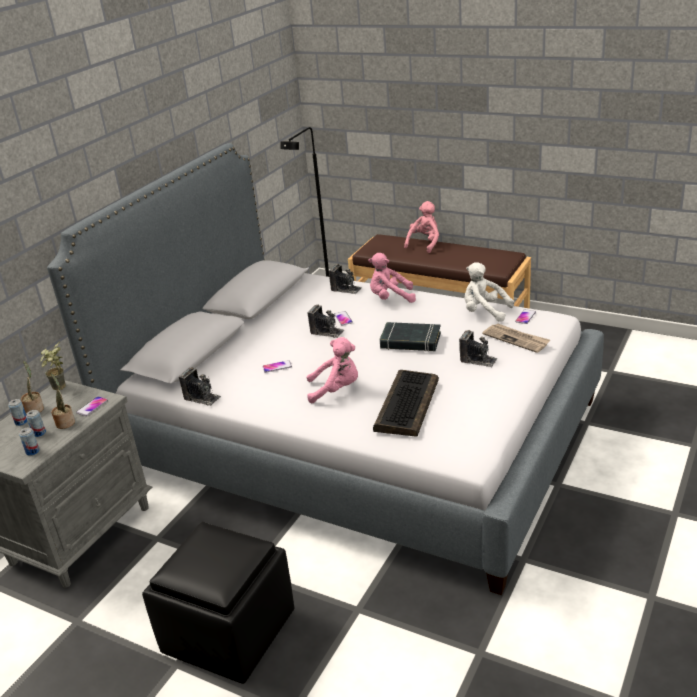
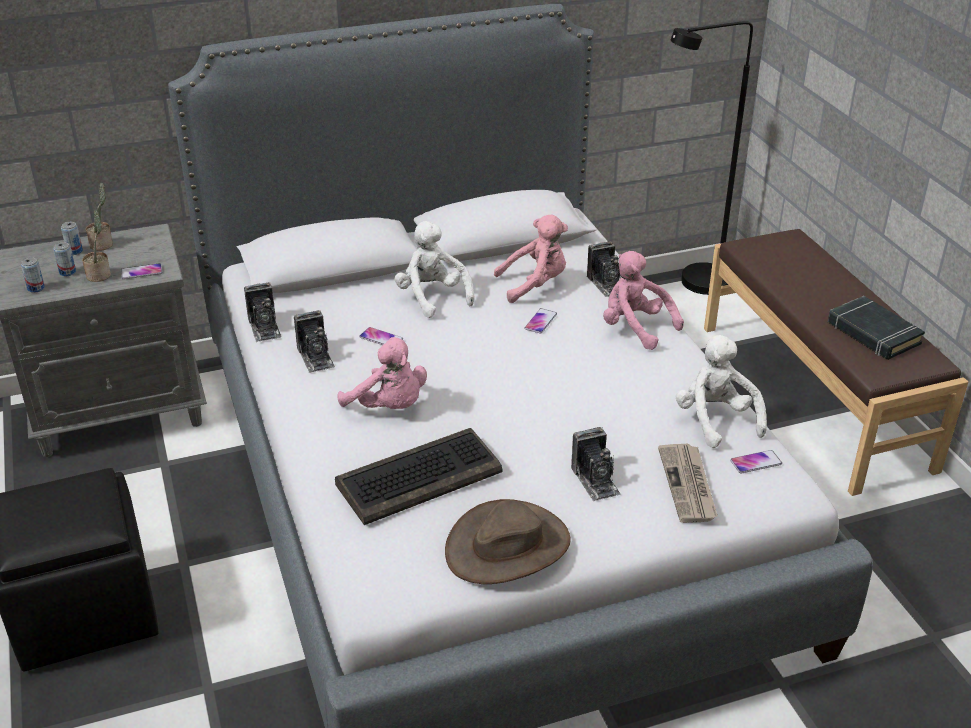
camera: 40 degrees right, 5 degrees up
potted plant [40,341,66,390] -> none
camera [307,304,344,338] -> camera moved to [294,310,335,373]
black book [380,322,441,352] -> black book moved to [828,296,925,360]
pink plush toy [404,201,439,253] -> pink plush toy moved to [494,215,568,303]
none -> white plush toy [394,221,475,318]
none -> brown hat [445,499,571,584]

